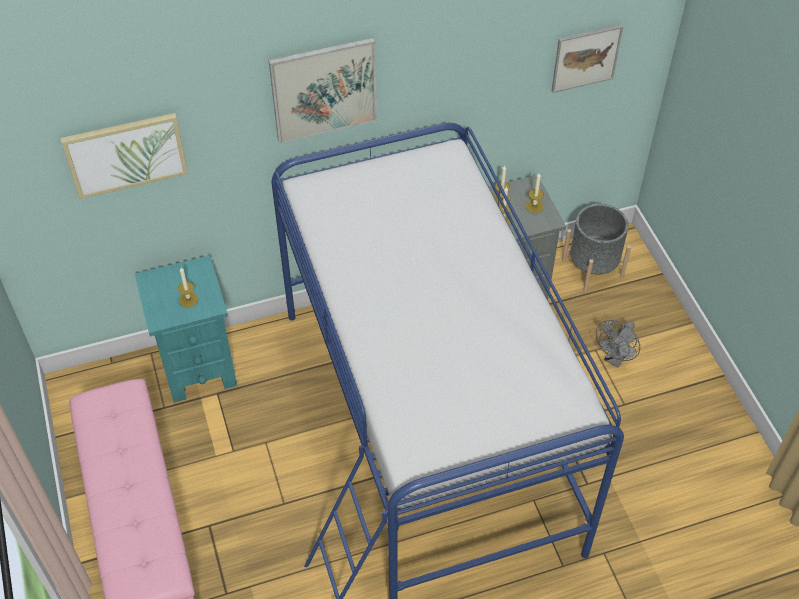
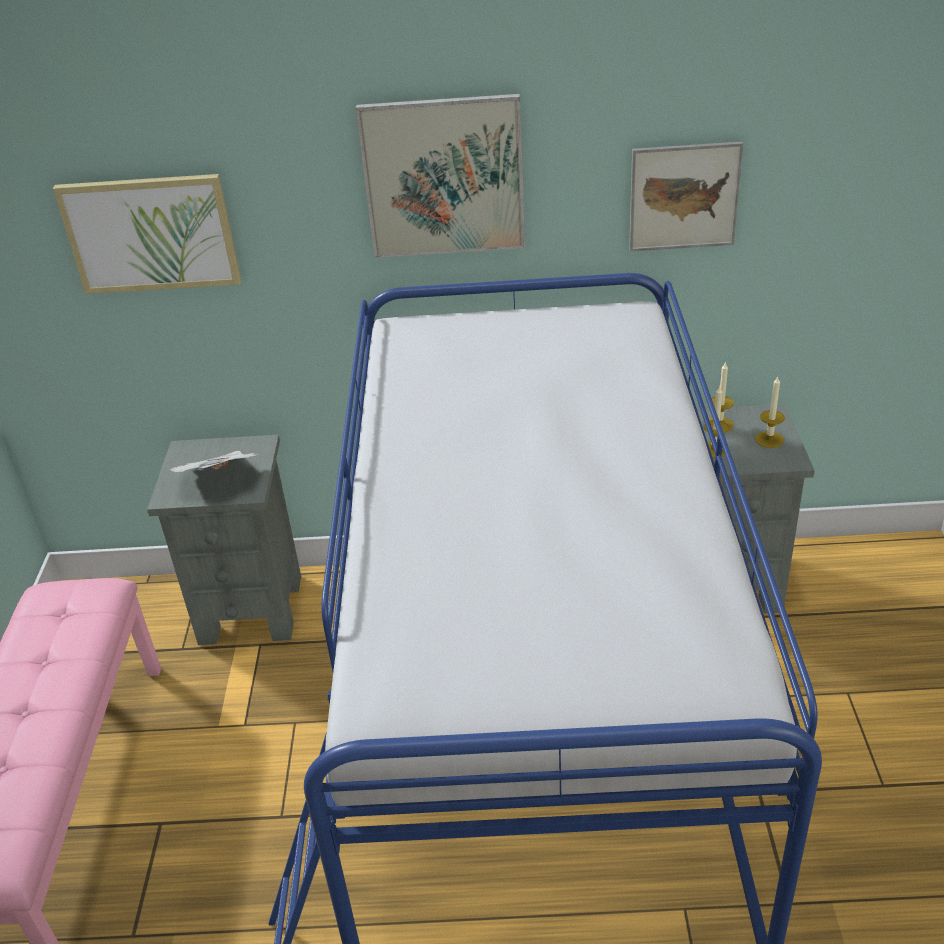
camera: 20 degrees right, 15 degrees down
turquoise nightstand [135,255,237,403] -> grey nightstand [147,435,301,645]
candle [178,267,198,307] -> newspaper [170,451,255,472]
picture [551,25,623,93] -> picture moved to [629,142,743,251]
grey planter [562,204,631,292] -> none
grey fan [596,320,640,368] -> none

